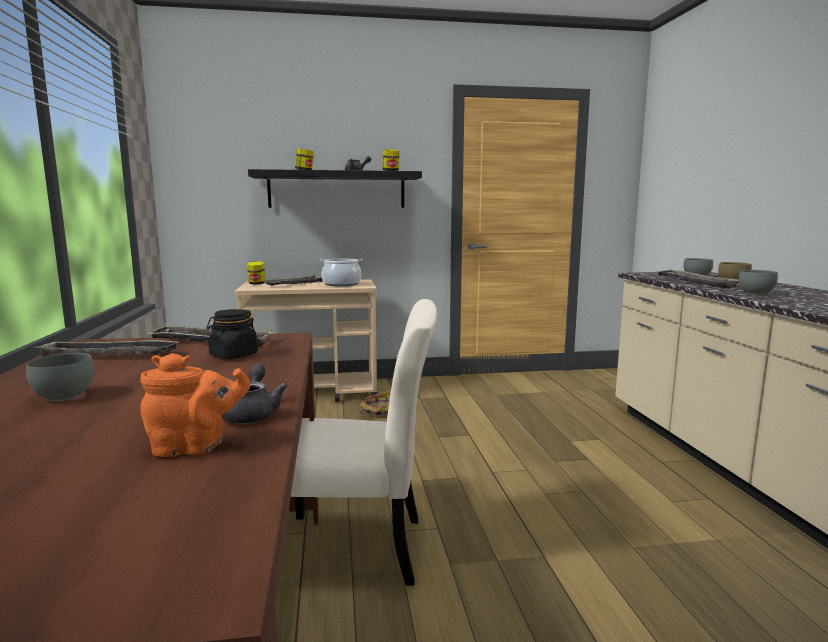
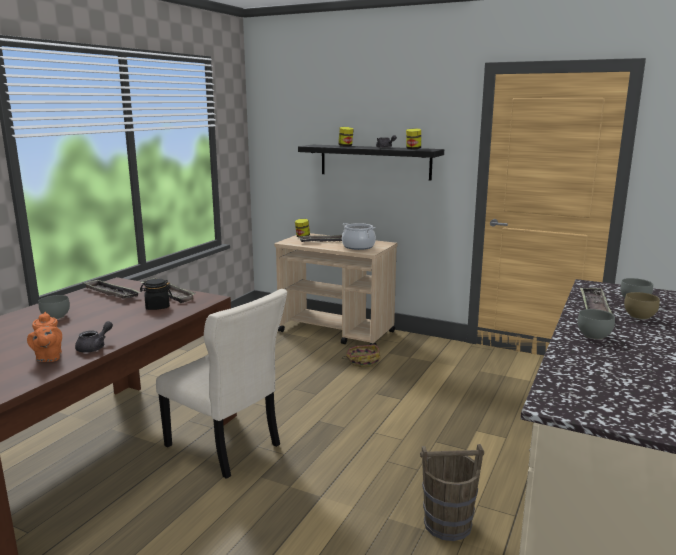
camera: 35 degrees right, 5 degrees up
orange teapot [140,353,250,457] -> orange teapot turned 45 degrees clockwise [27,312,62,362]
none -> brown bucket [420,444,484,541]

